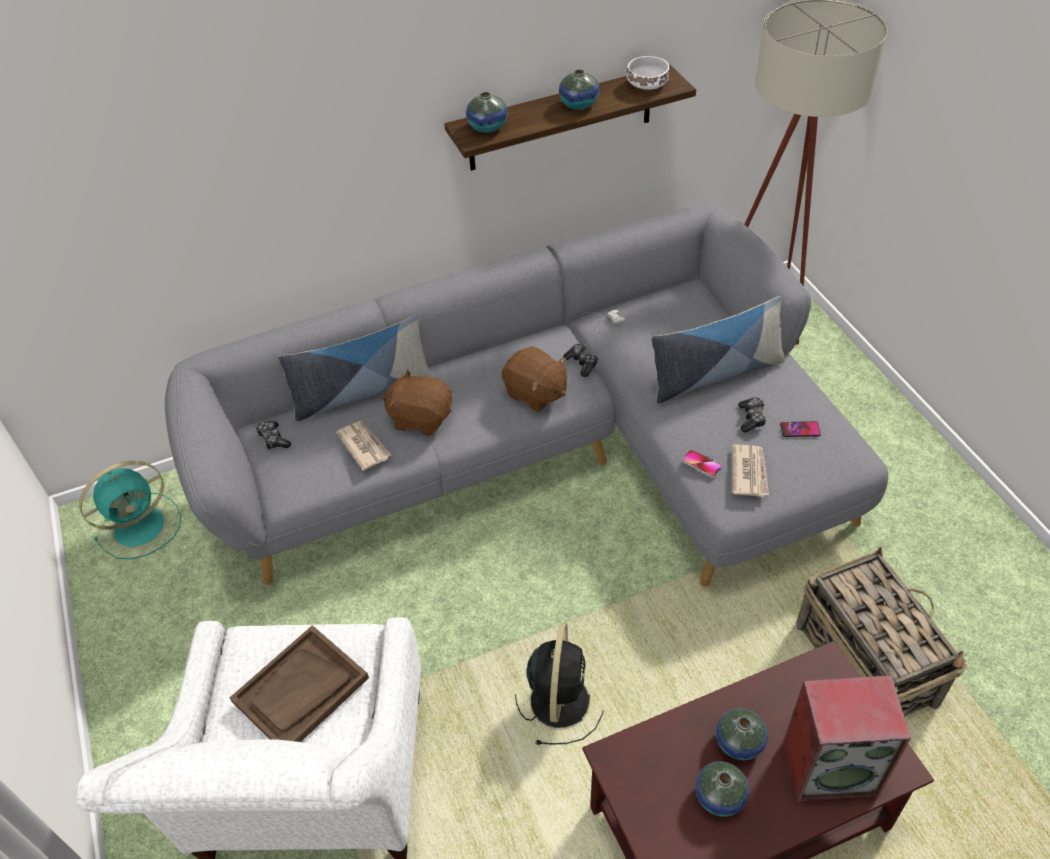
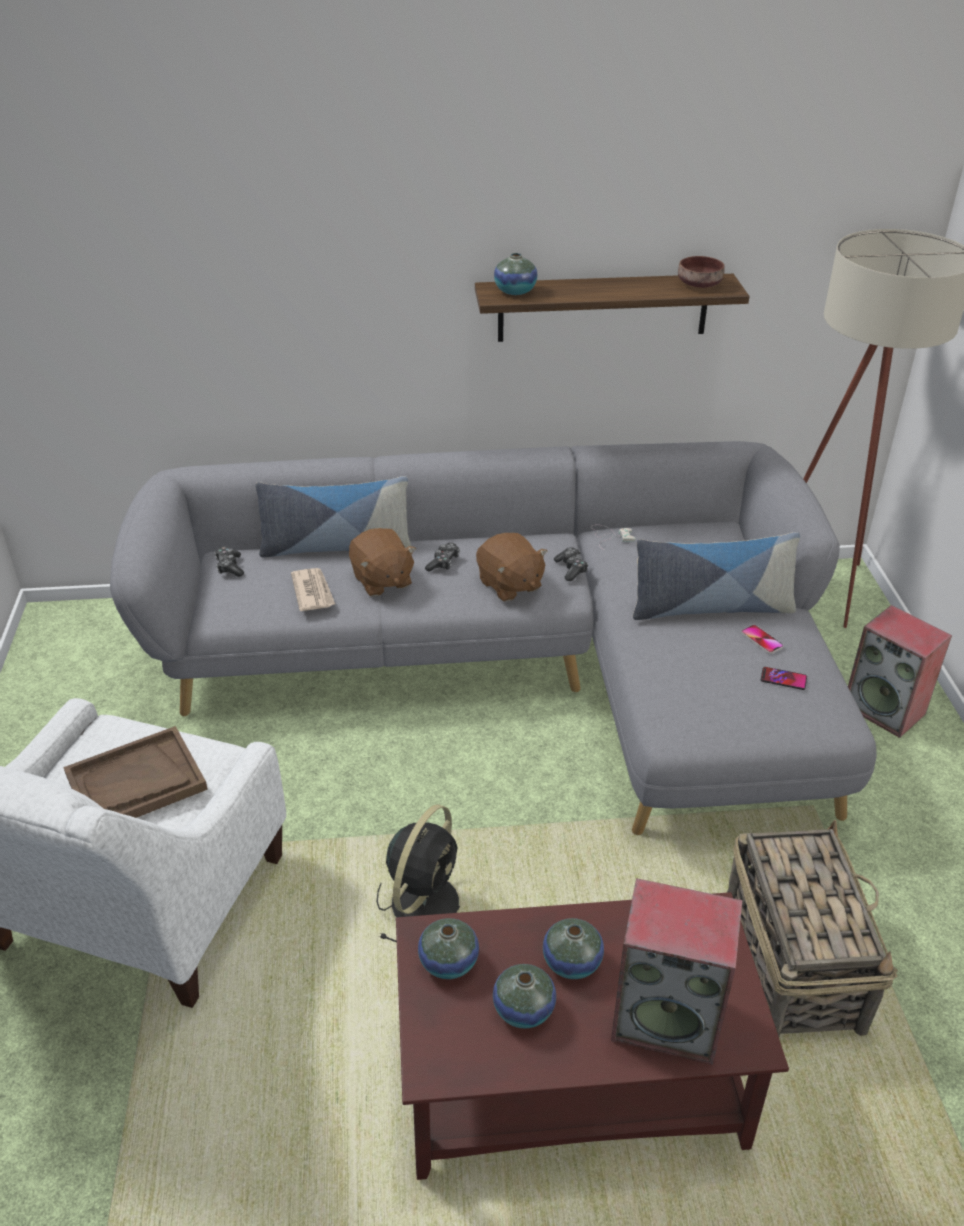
camera: 15 degrees right, 10 degrees down
turquoise fan [79,461,181,559] -> none
brown plush toy [382,369,452,436] -> brown plush toy turned 150 degrees counterclockwise [349,528,416,597]
vase [559,70,600,110] -> vase moved to [418,918,479,979]
white bowl [627,56,669,89] -> brown bowl [678,256,725,288]
phone [682,449,723,478] -> phone moved to [741,625,784,654]
newspaper [732,444,769,497] -> none
game controller [738,397,767,432] -> game controller moved to [425,543,460,572]
none -> speaker [848,605,952,738]

